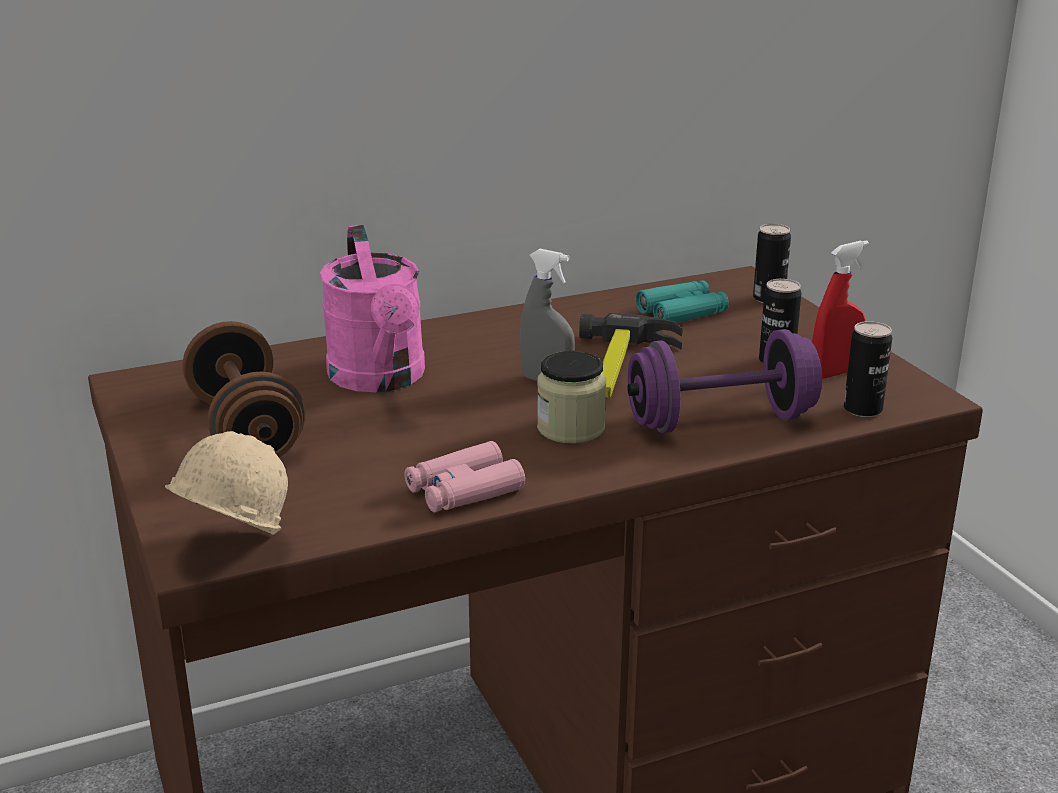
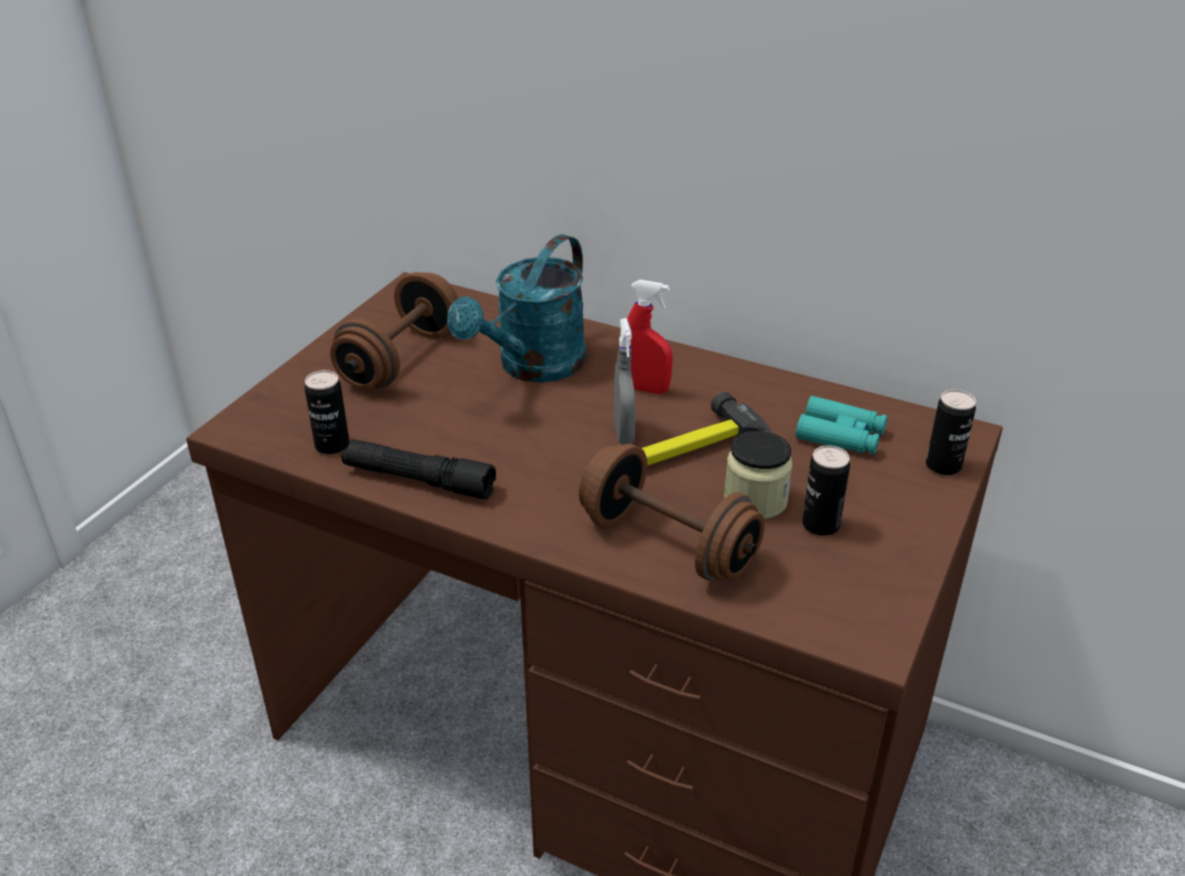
camera: 50 degrees right, 10 degrees up
beige hard hat [165,431,288,535] -> none
pink watering can [320,225,425,392] -> turquoise watering can [447,234,586,383]
pink binoculars [405,441,525,512] -> black flashlight [341,439,496,499]
jar [537,351,606,444] -> jar moved to [724,431,793,519]
purple dumbbell [627,329,822,433] -> brown dumbbell [579,444,765,581]
red spray bottle [812,240,869,379] -> red spray bottle moved to [627,280,673,394]
can [844,321,892,417] -> can moved to [304,370,350,455]

